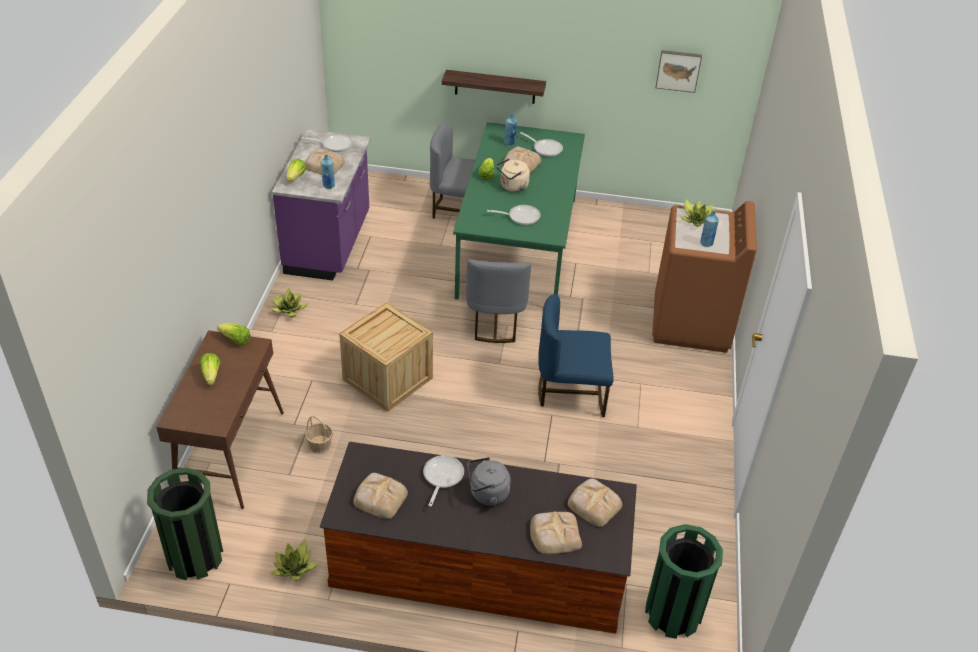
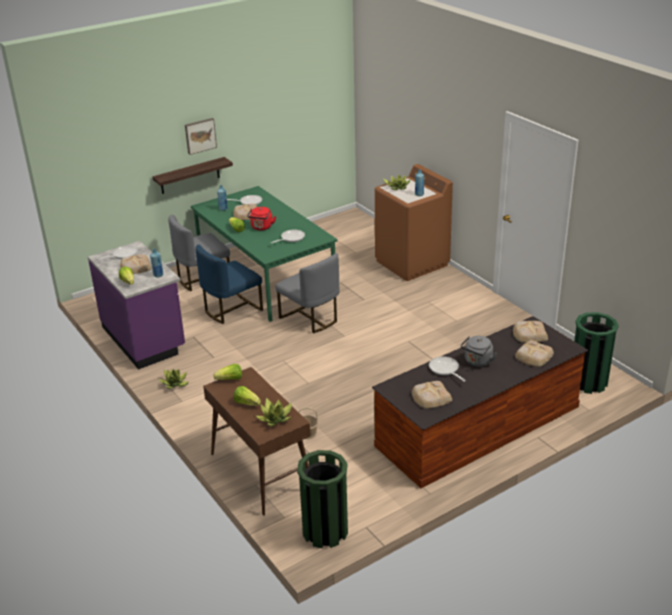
camera: 40 degrees left, 10 degrees down
potted plant [270,538,319,581] -> potted plant moved to [256,398,292,426]
crate [339,302,433,412] -> none
beige kettle [496,158,530,192] -> red kettle [247,207,276,230]
blue chair [538,294,614,417] -> blue chair moved to [195,245,263,324]
picture [656,50,702,93] -> picture moved to [185,118,217,155]

